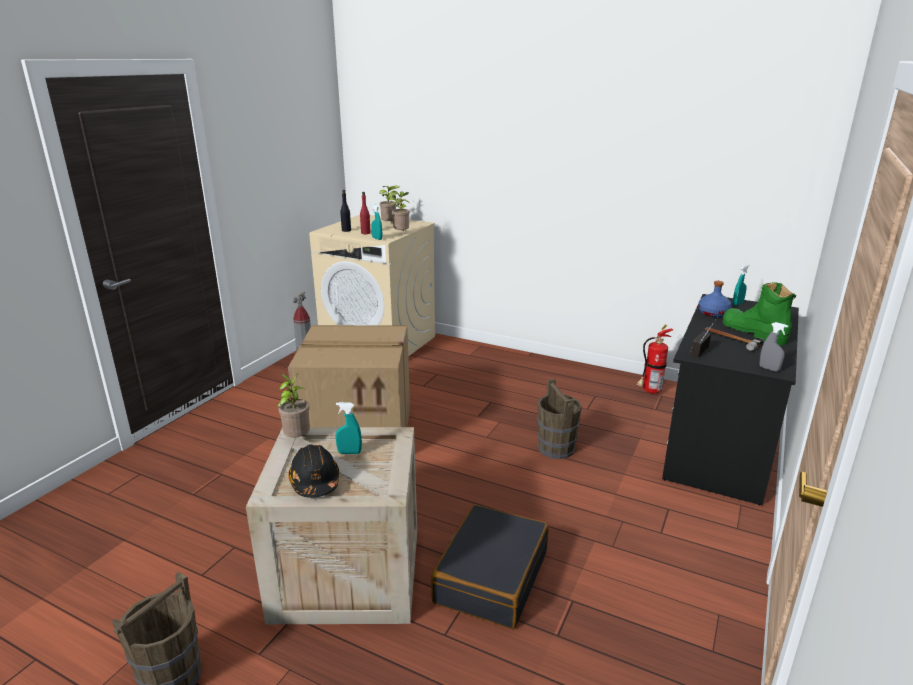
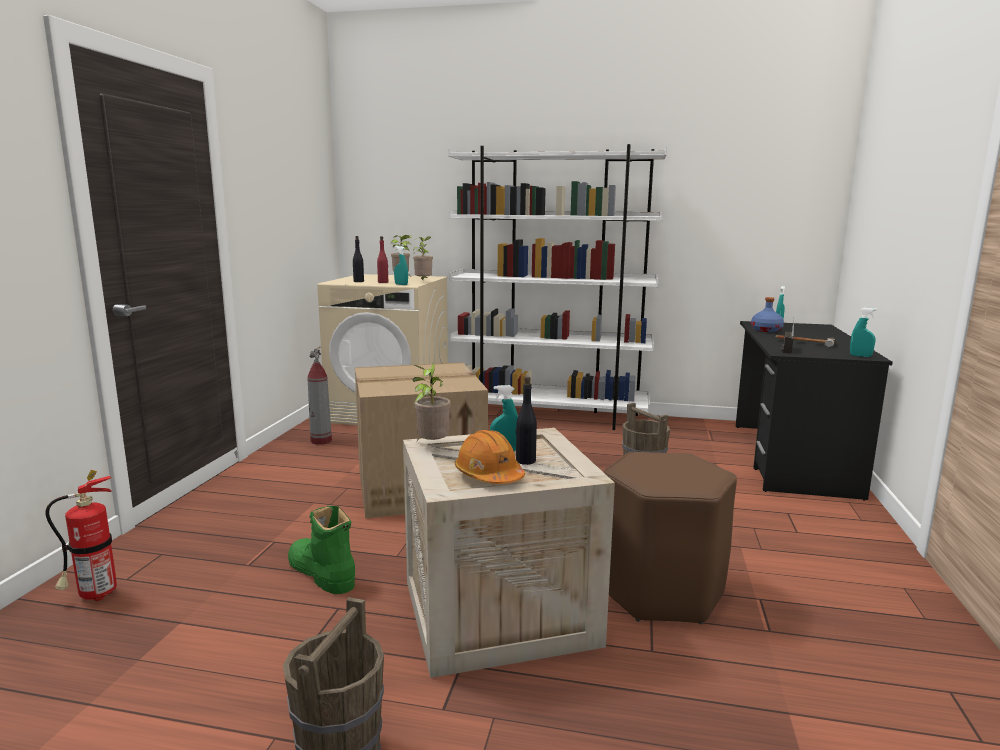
camera: 15 degrees left, 10 degrees down
black hard hat [288,444,339,498] -> orange hard hat [455,430,525,484]
black suitcase [431,504,548,629] -> brown stool [604,452,737,624]
fire extinguisher [637,325,673,394] -> fire extinguisher moved to [45,470,117,601]
green boot [723,282,796,345] -> green boot moved to [288,506,355,594]
grey spray bottle [759,322,788,372] -> turquoise spray bottle [850,308,877,357]
none -> white bookcase [448,144,667,430]
none -> black bottle [516,376,537,465]

